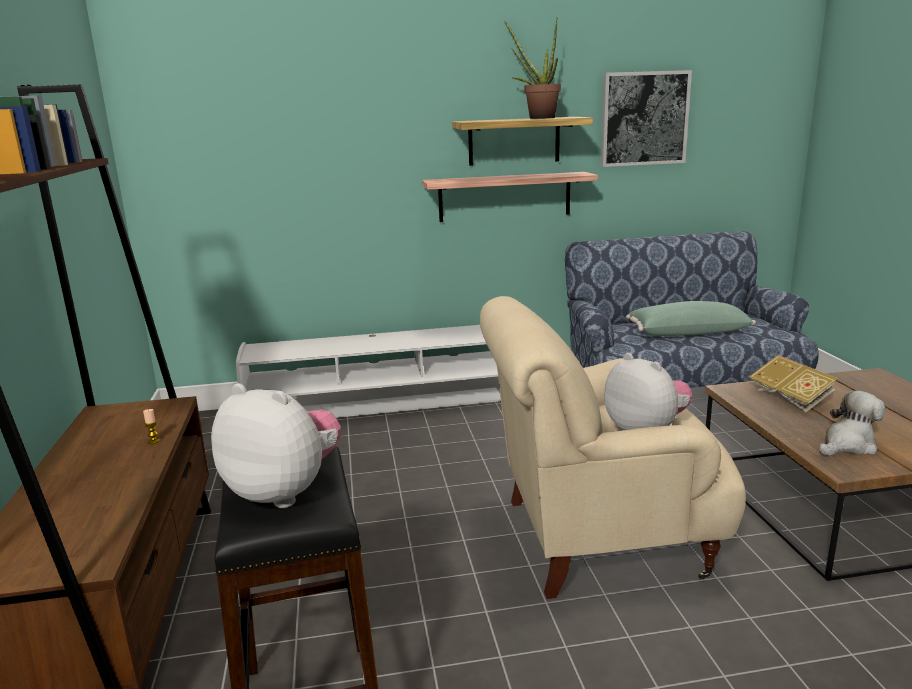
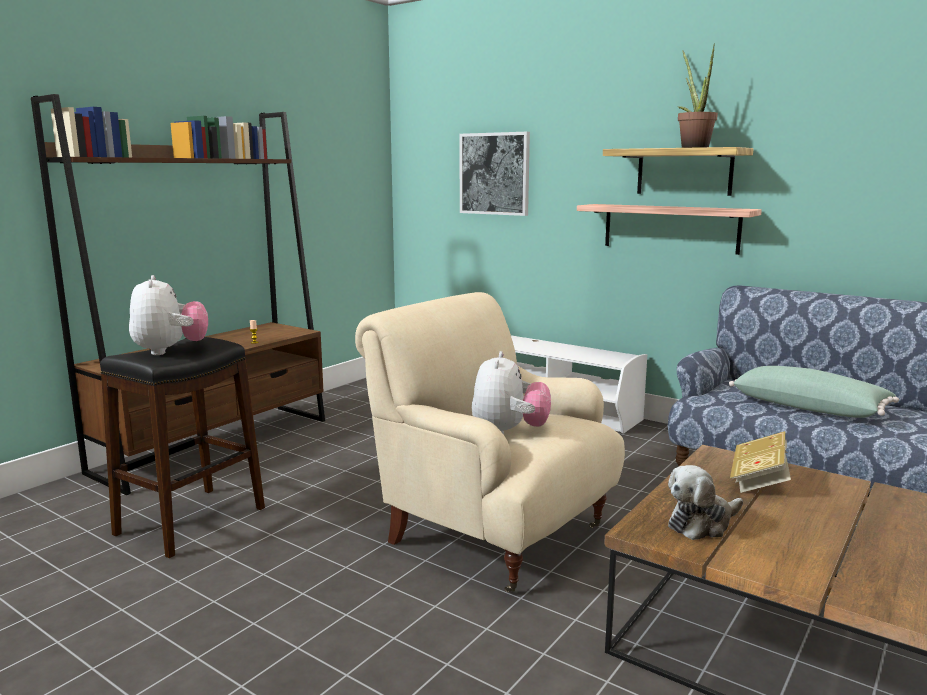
camera: 45 degrees right, 5 degrees down
picture [601,70,692,167] -> picture moved to [460,132,530,216]
plush toy [819,391,885,456] -> plush toy turned 135 degrees clockwise [668,465,743,540]

